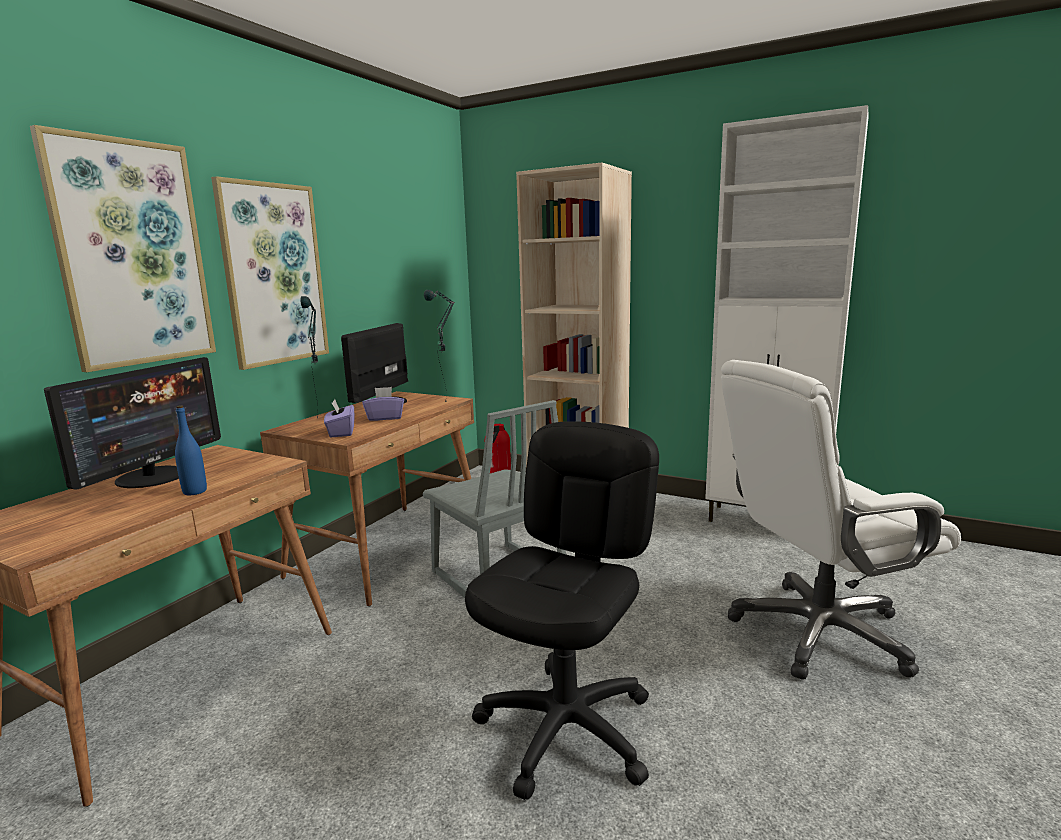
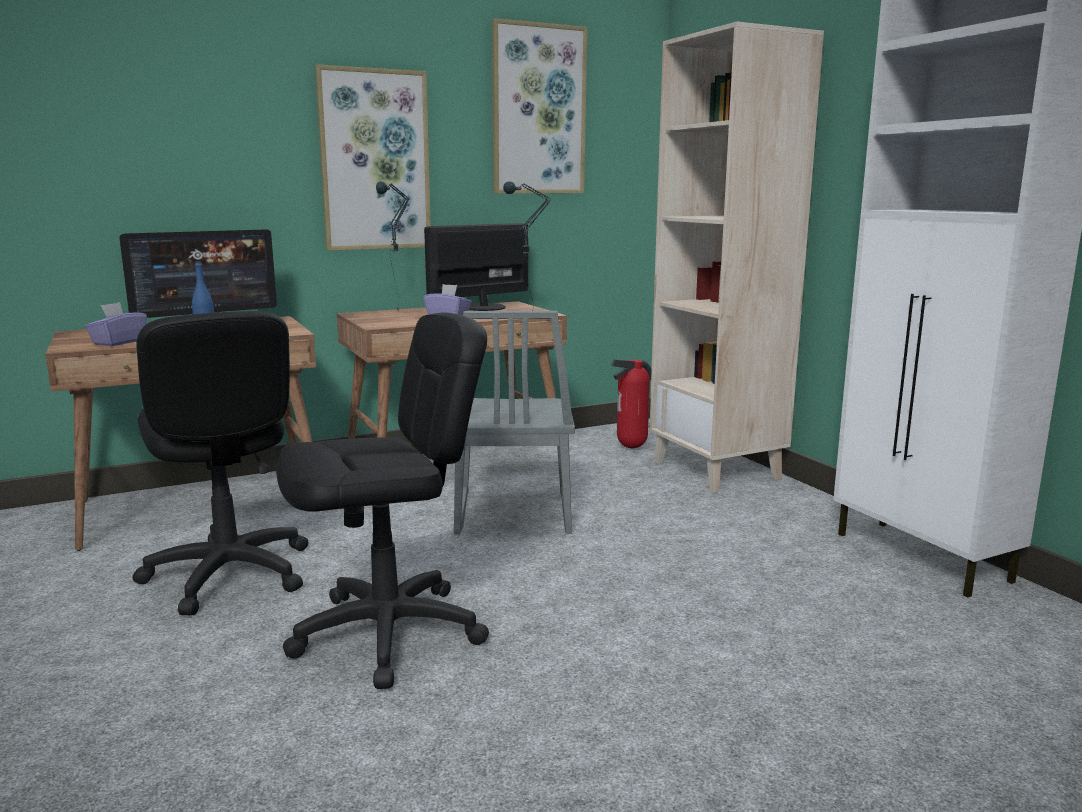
camera: 35 degrees right, 0 degrees up
picture [30,125,216,372] -> picture moved to [492,18,587,193]
purple tissue box [324,399,355,437] -> purple tissue box moved to [85,302,147,346]
white office chair [721,360,961,680] -> none
none -> black office chair [133,311,309,615]

